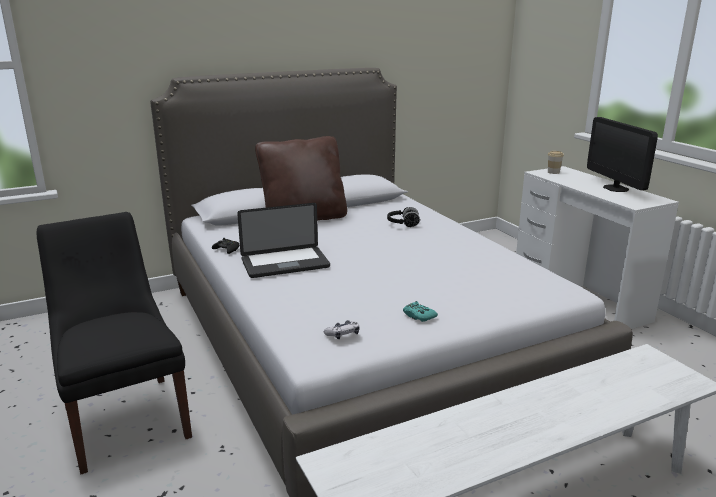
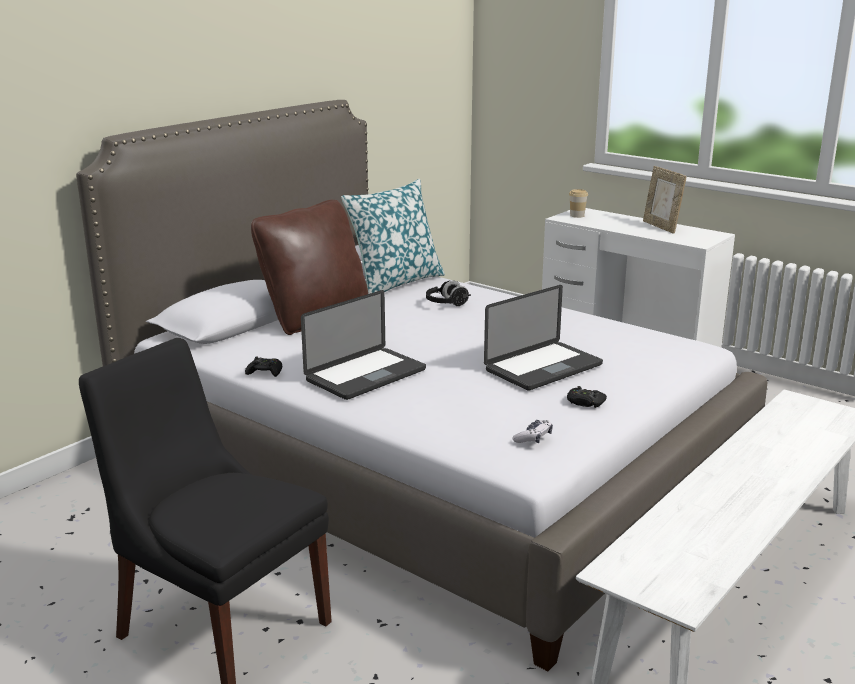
camera: 25 degrees left, 0 degrees up
turquoise game controller [403,301,438,322] -> black game controller [567,386,607,408]
monitor [587,117,658,192] -> picture frame [643,166,687,234]
none -> pillow [341,179,445,294]
none -> laptop [484,285,603,391]

